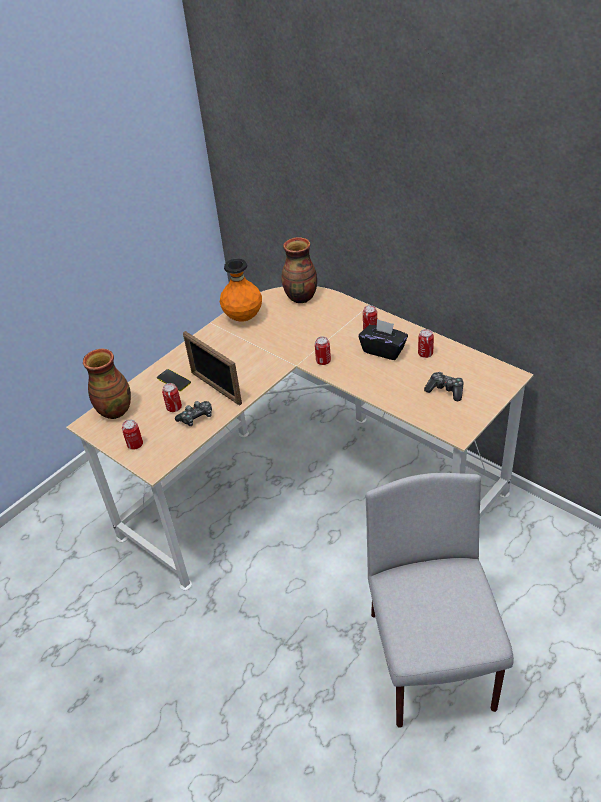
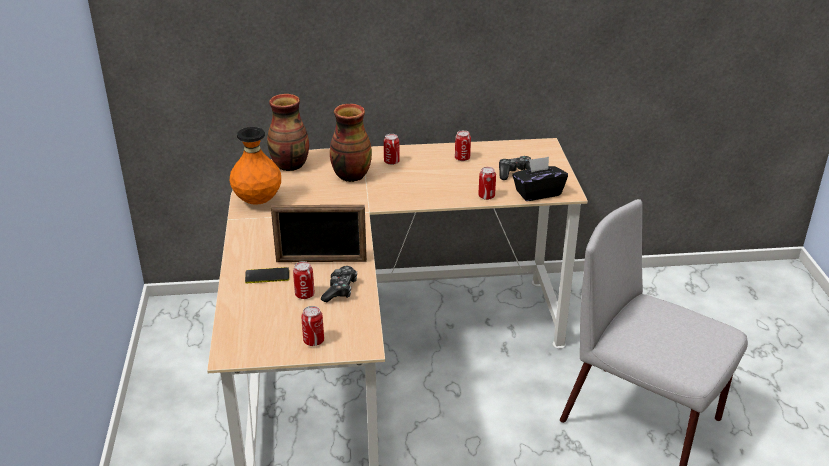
camera: 50 degrees left, 10 degrees down
vase [83,349,131,419] -> vase moved to [330,104,372,182]
can [315,337,331,365] -> can moved to [478,167,496,200]
black tissue box [359,319,408,360] -> black tissue box moved to [512,157,568,201]

